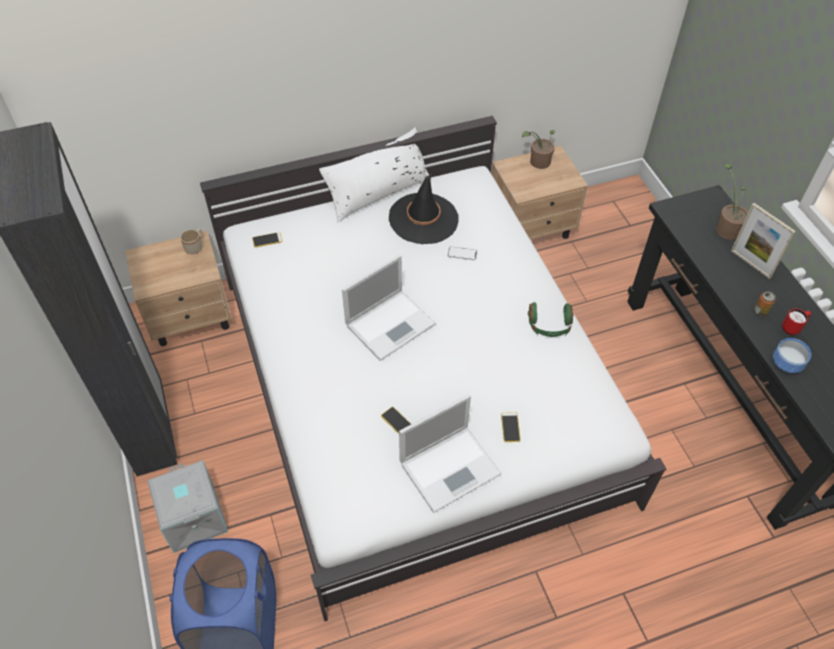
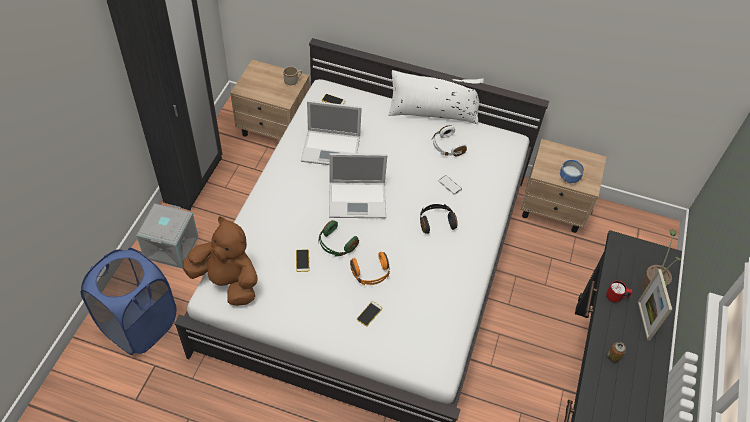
camera: 35 degrees right, 0 degrees up
black hat [389,173,459,244] -> white headphones [432,125,467,156]
laptop [399,394,502,513] -> laptop moved to [301,100,362,165]
potted plant [522,130,555,169] -> none
green headphones [528,302,574,337] -> green headphones moved to [318,220,359,257]
bowl [773,338,811,373] -> bowl moved to [560,160,584,183]
red mug [782,309,811,335] -> red mug moved to [606,281,632,303]
none -> brown plush toy [183,216,258,306]
none -> orange headphones [350,252,390,285]
none -> black headphones [420,204,458,234]

